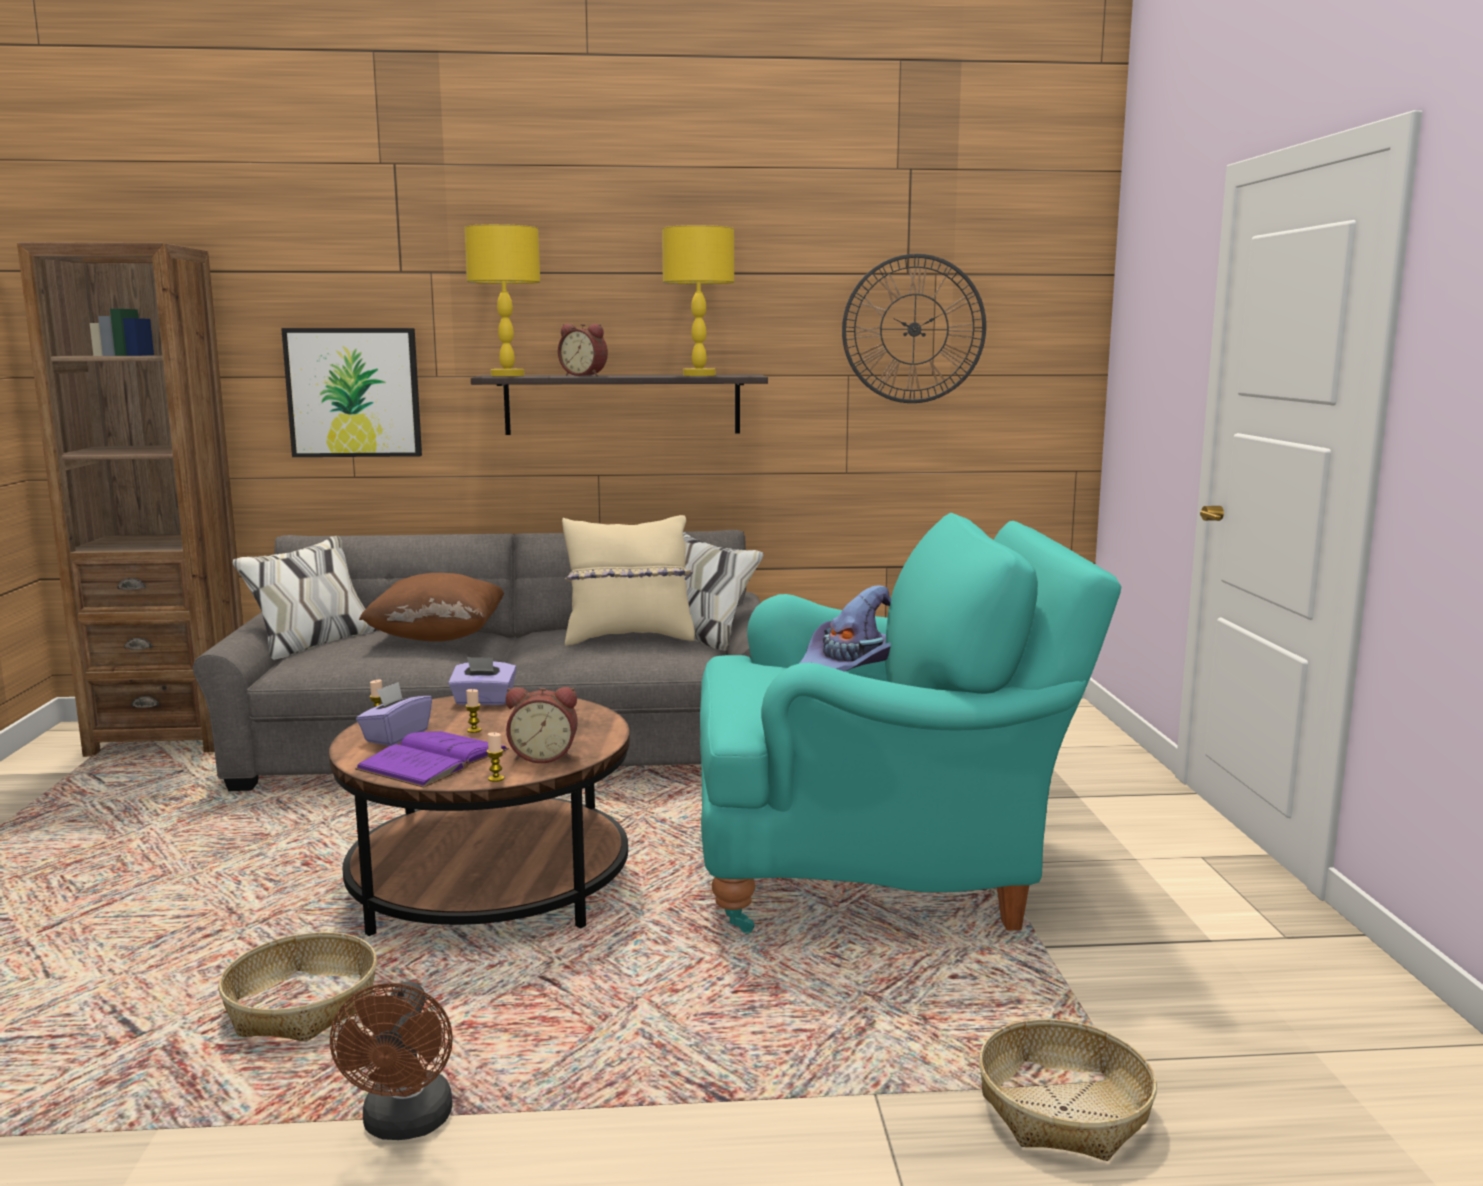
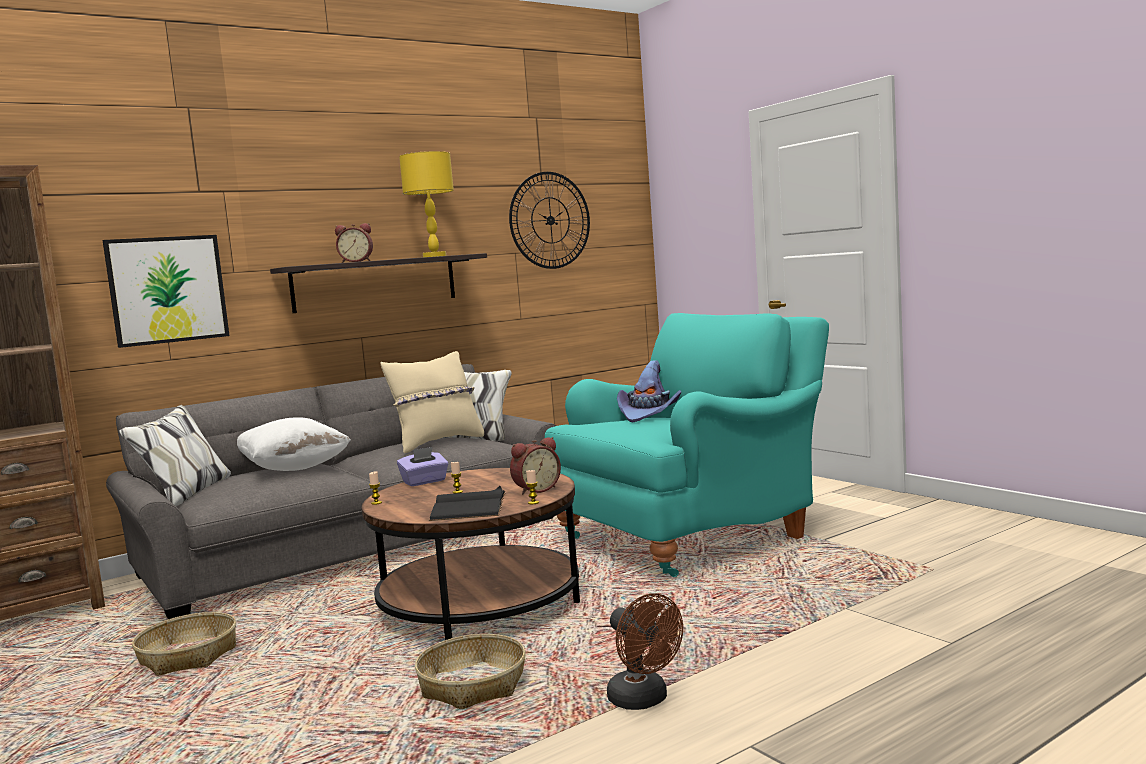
camera: 30 degrees left, 5 degrees down
purple book [355,731,509,788] -> black book [429,486,506,521]
purple tissue box [356,682,432,746] -> none
brown pillow [359,573,504,642] -> white pillow [237,417,351,471]
yellow table lamp [464,224,540,376] -> none
basket [979,1019,1157,1161] -> basket moved to [132,612,236,676]

